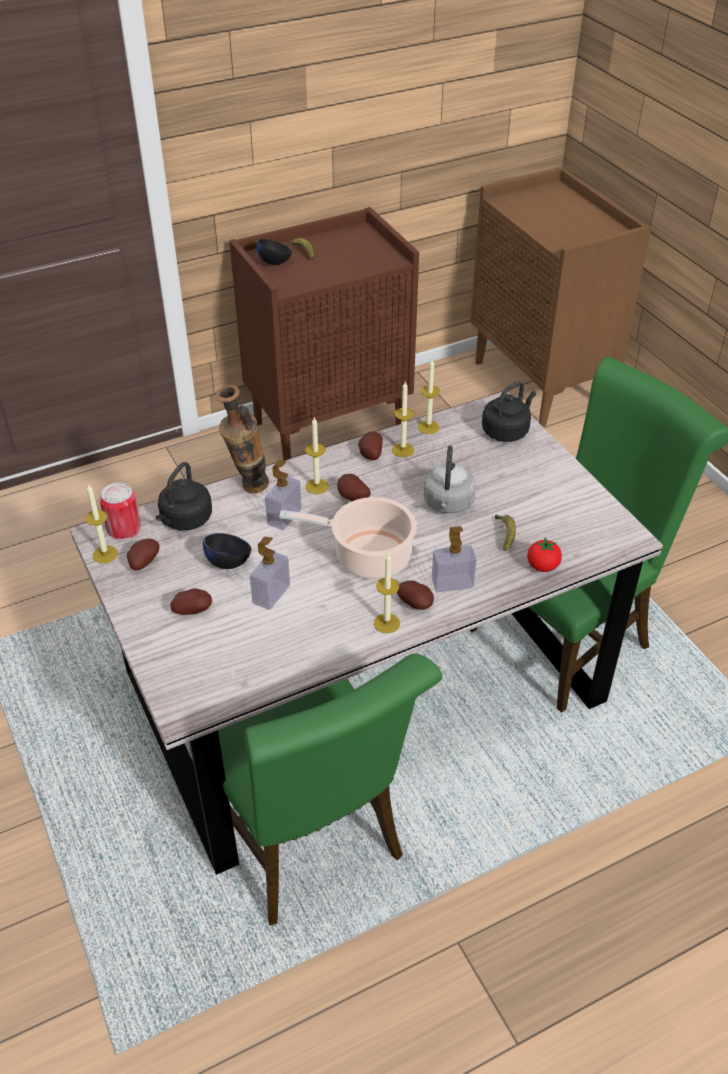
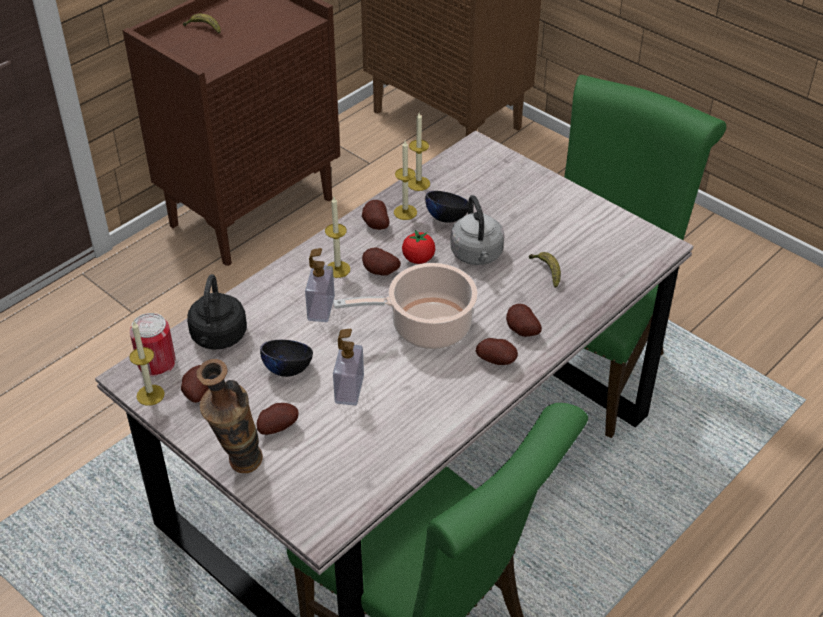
camera: 20 degrees left, 0 degrees up
vase [216,385,269,494] -> vase moved to [196,359,263,473]
black bowl [257,239,292,265] -> black bowl moved to [425,191,468,223]
candle [374,552,400,633] -> none
soap dispenser [432,526,476,592] -> potato [506,304,542,337]
black kettle [482,381,536,442] -> none
tomato [527,537,562,572] -> tomato moved to [402,230,435,264]

